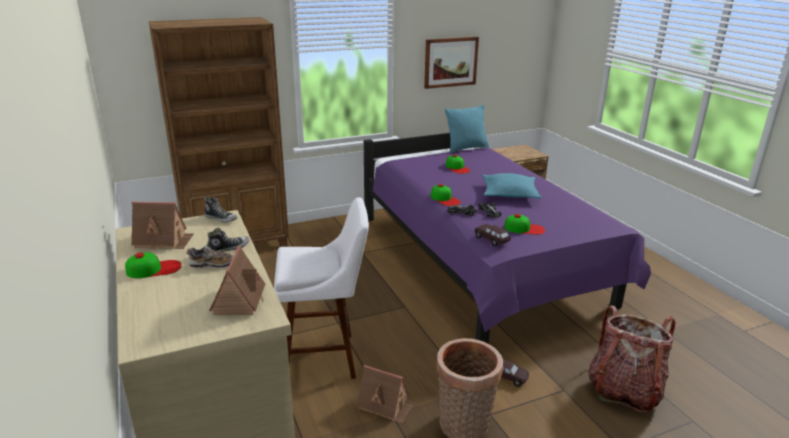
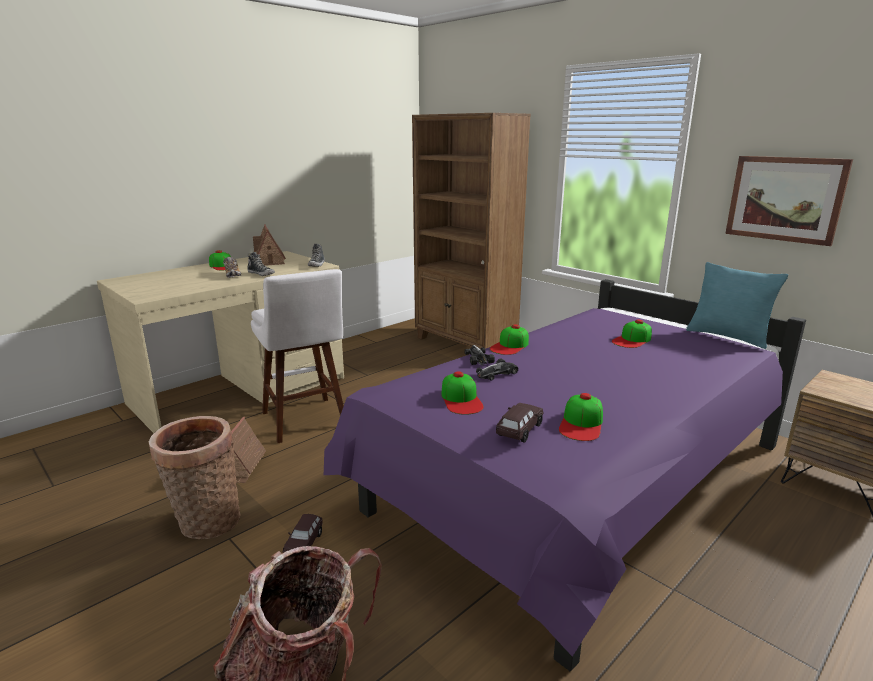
camera: 70 degrees right, 5 degrees down
toy house [209,246,265,315] -> none
brown toy car [475,224,511,246] -> brown toy car moved to [496,403,543,443]
turquoise pillow [482,173,542,198] -> none
none -> cap [559,393,603,441]

